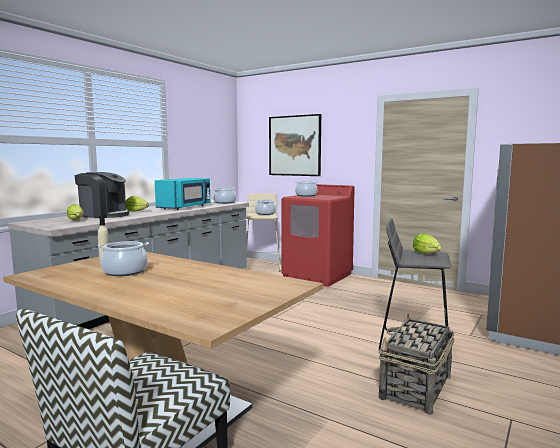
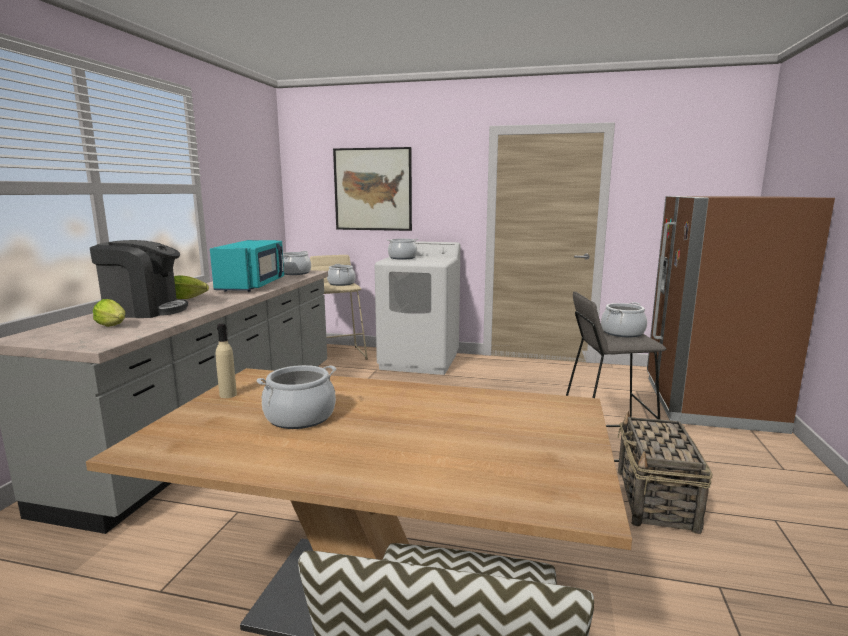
camera: 20 degrees left, 5 degrees up
red washing machine [281,184,354,287] -> white washing machine [375,241,460,375]
lettuce [413,233,442,254] -> cooking pot [601,302,647,337]

